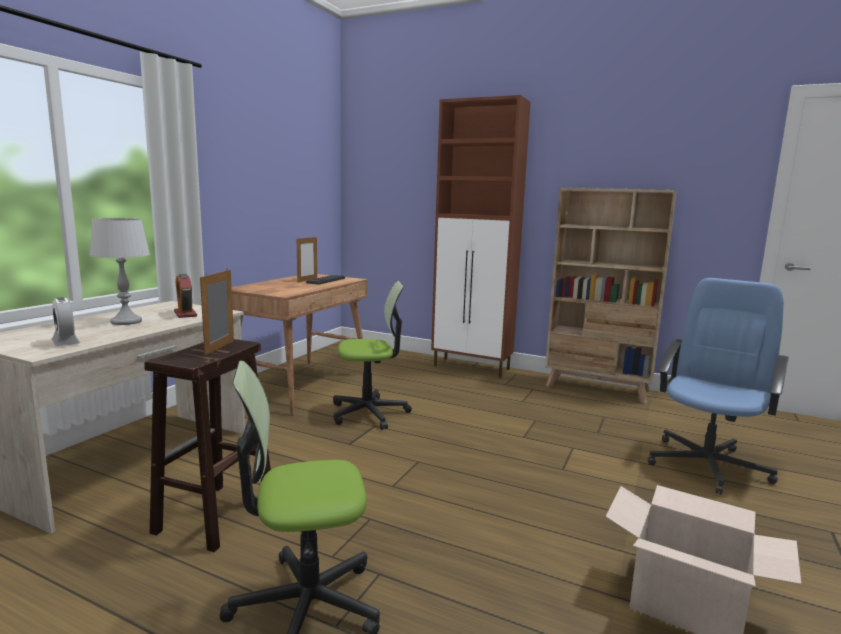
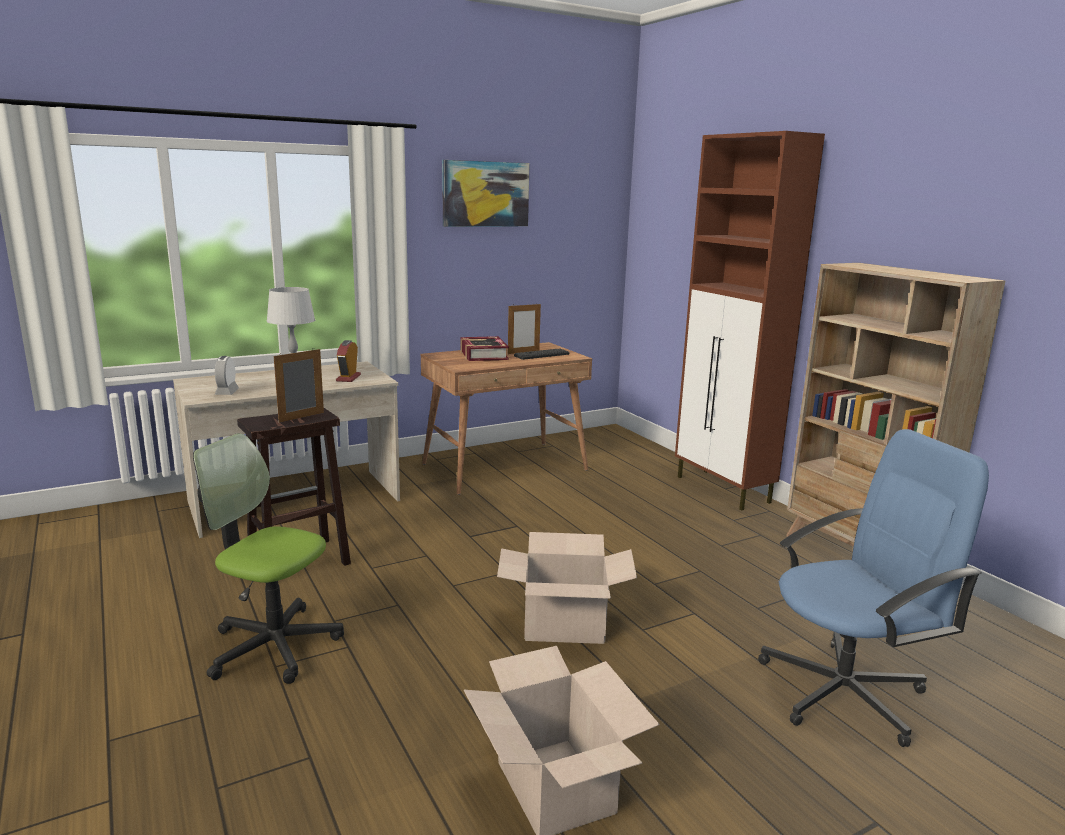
camera: 35 degrees right, 5 degrees up
office chair [333,281,412,430] -> none
none -> picture [442,160,530,227]
none -> book [460,336,509,361]
none -> cardboard box [497,532,637,644]

